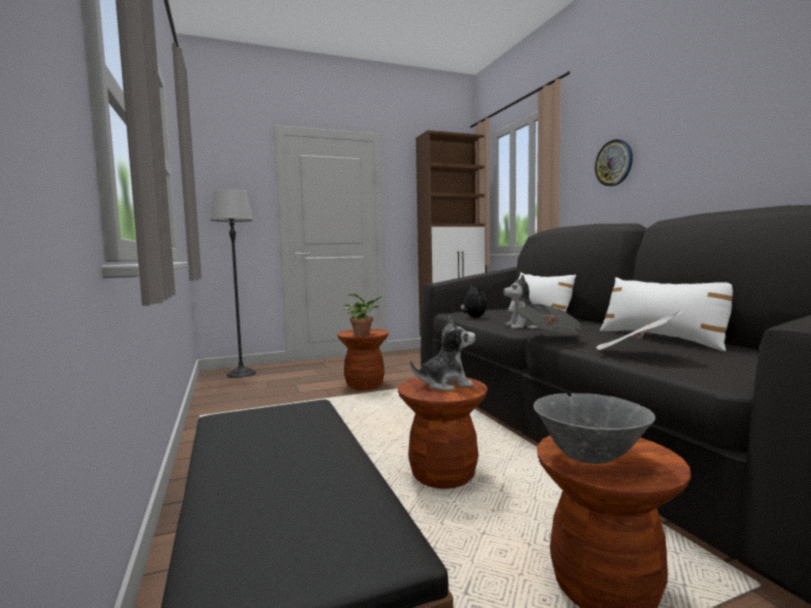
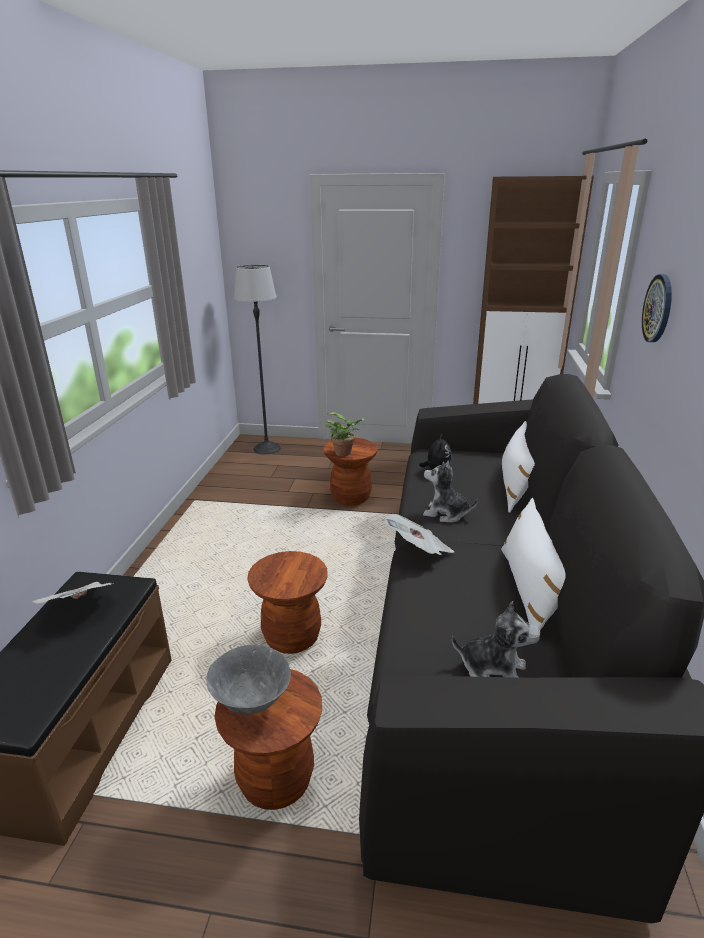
camera: 30 degrees right, 20 degrees up
plush toy [410,316,475,391] -> plush toy moved to [452,601,541,678]
newspaper [596,310,683,350] -> newspaper moved to [32,582,114,603]

